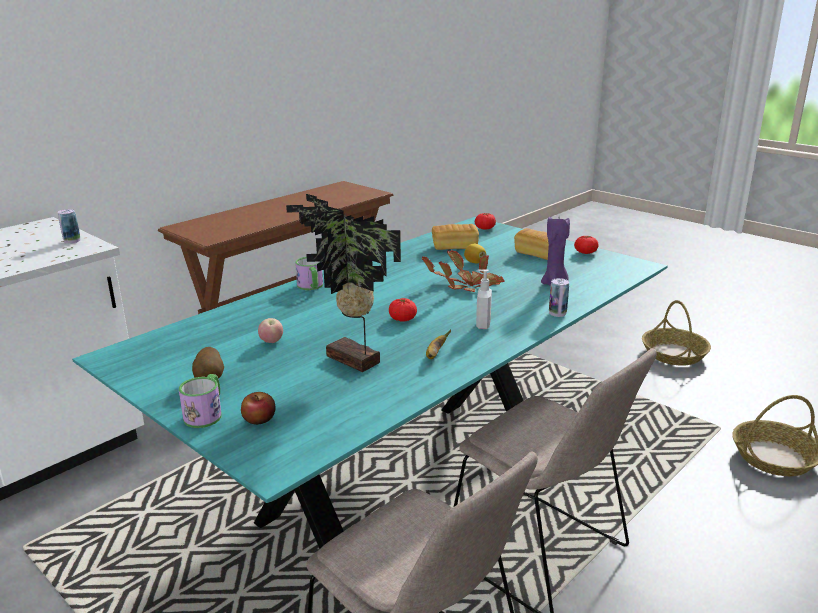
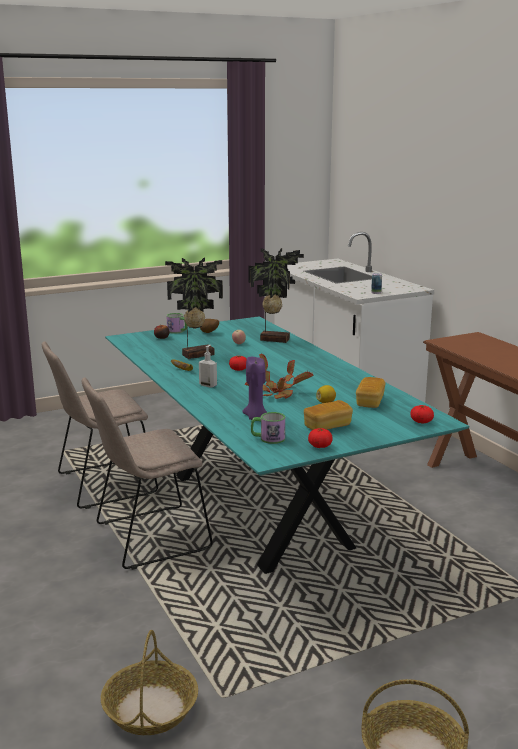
camera: 110 degrees right, 5 degrees down
mug [295,257,323,290] -> mug moved to [251,412,285,444]
can [549,278,569,317] -> none
none -> potted plant [248,248,304,343]

